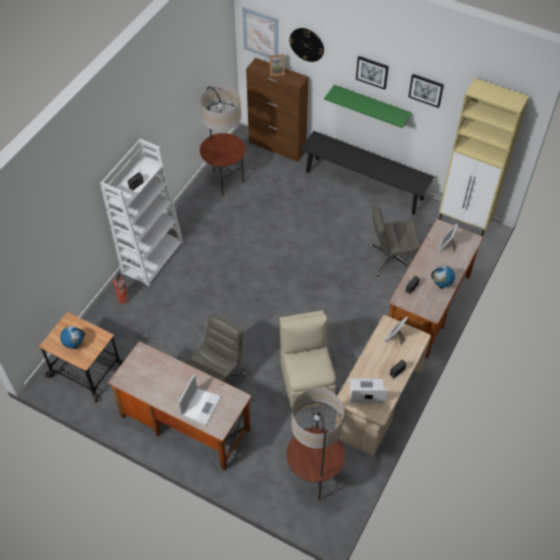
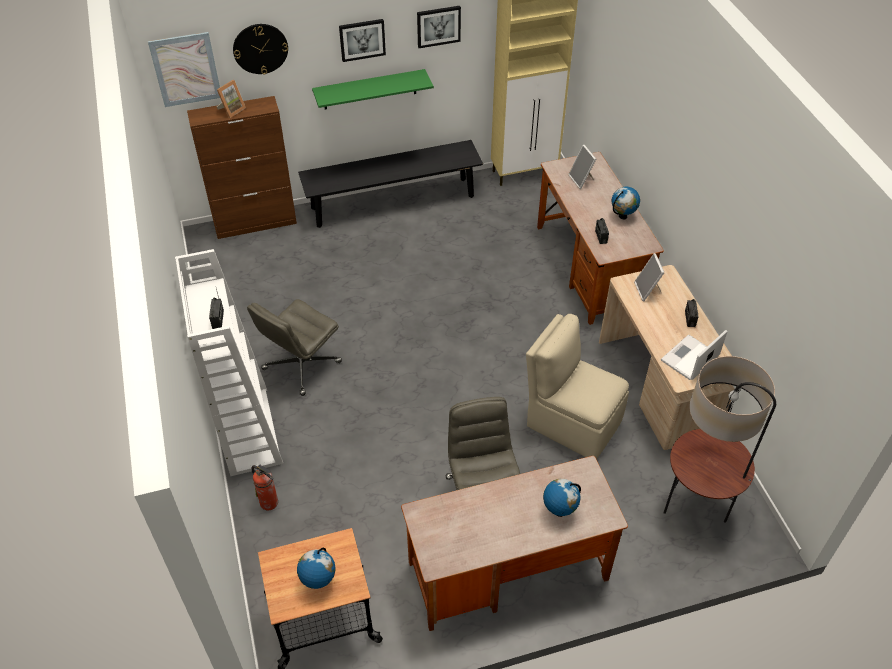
camera: 45 degrees left, 5 degrees down
laptop [178,374,221,425] -> globe [543,479,581,517]
floor lamp [200,86,245,195] -> none
grey office chair [369,205,421,276] -> grey office chair moved to [247,299,342,396]

